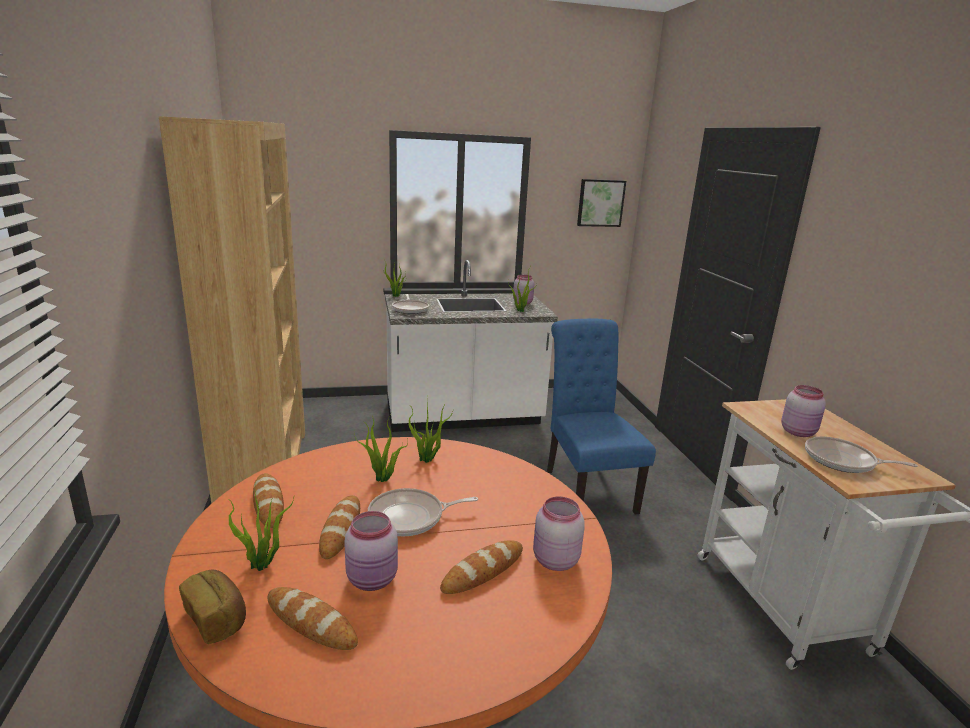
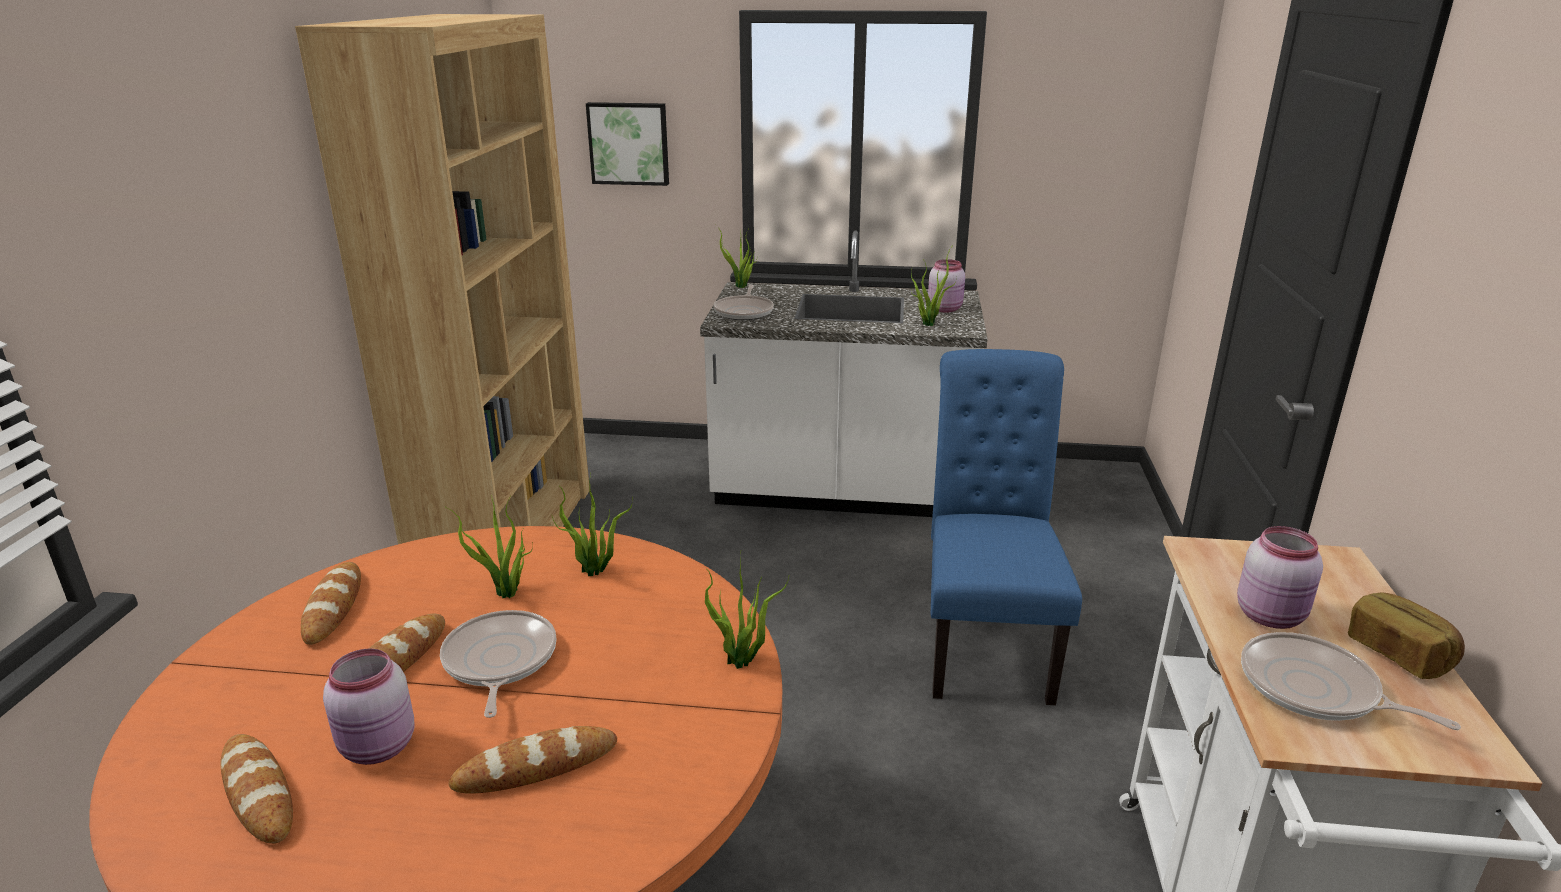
camera: 20 degrees right, 5 degrees up
bread [179,569,246,644] -> bread moved to [1348,592,1465,679]
potted plant [228,491,294,571] -> potted plant moved to [705,554,789,669]
frying pan [368,488,478,536] -> frying pan turned 75 degrees clockwise [440,610,557,718]
pink jar [533,496,585,571] -> none
picture [577,179,626,227] -> picture moved to [586,102,669,186]

